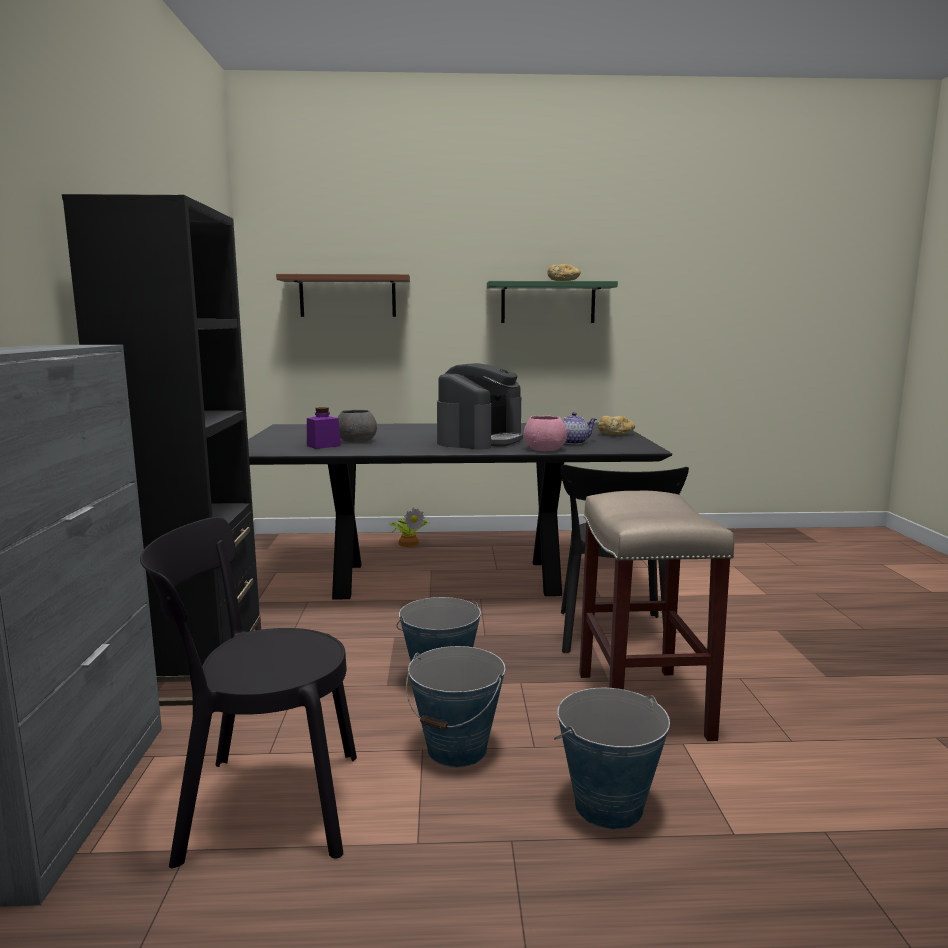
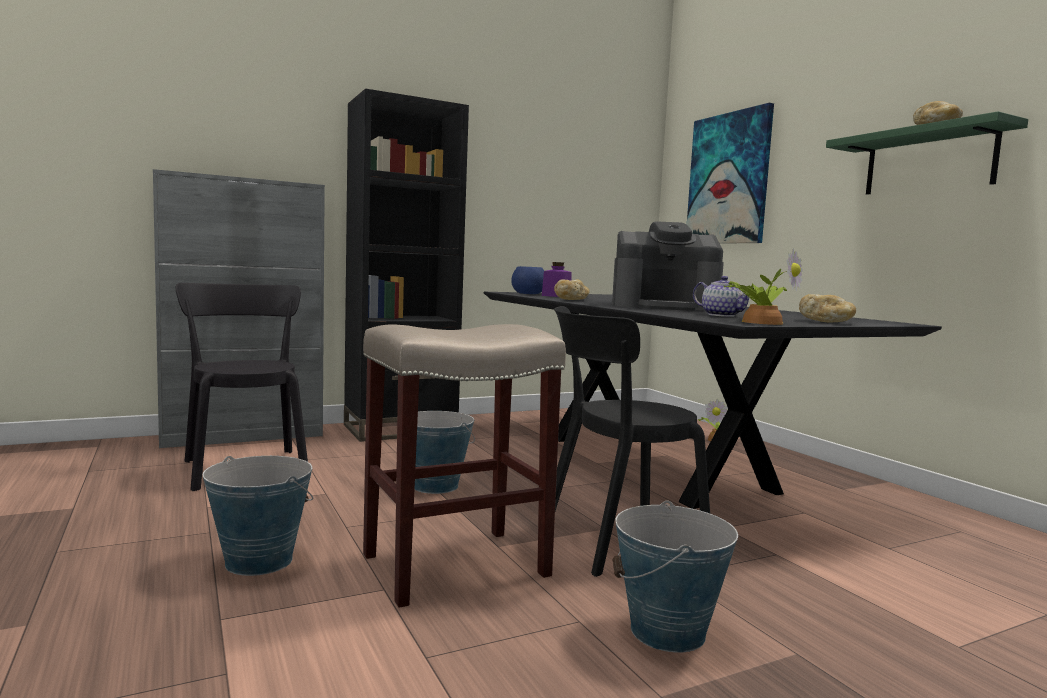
camera: 65 degrees right, 5 degrees down
brown shelf [276,274,410,317] -> picture [687,103,774,244]
grey bowl [338,410,377,443] -> none
bucket [406,646,505,767] -> bucket moved to [612,500,738,653]
pink bowl [523,416,567,451] -> none
none -> blue bowl [511,266,544,294]
none -> bread [554,279,590,300]
none -> potted plant [724,248,803,325]

